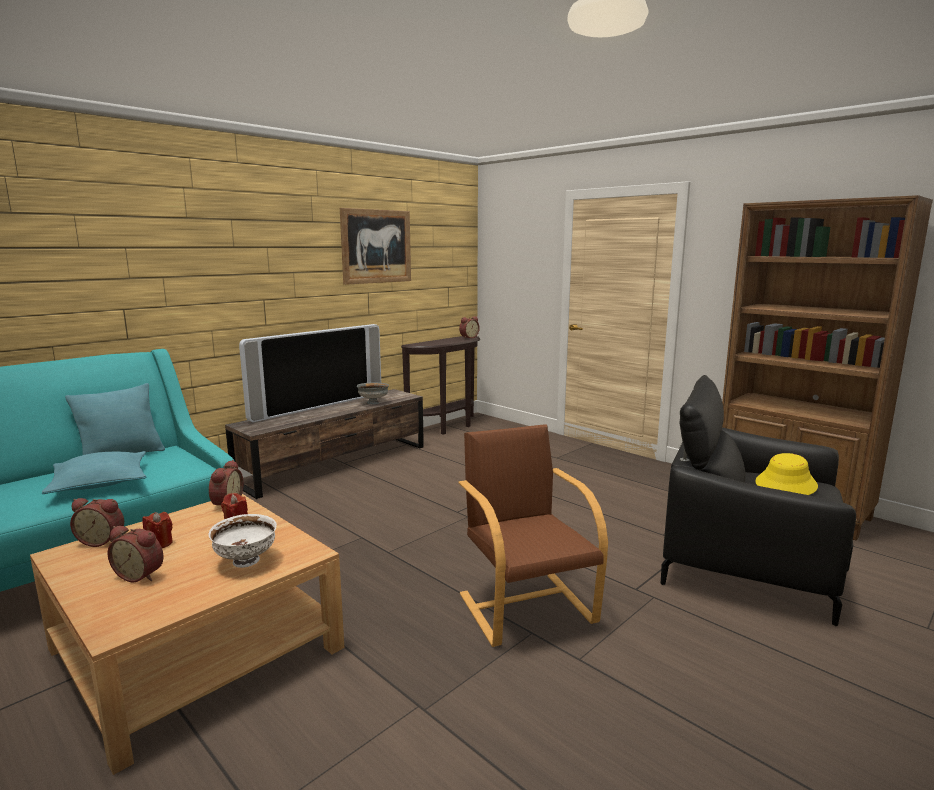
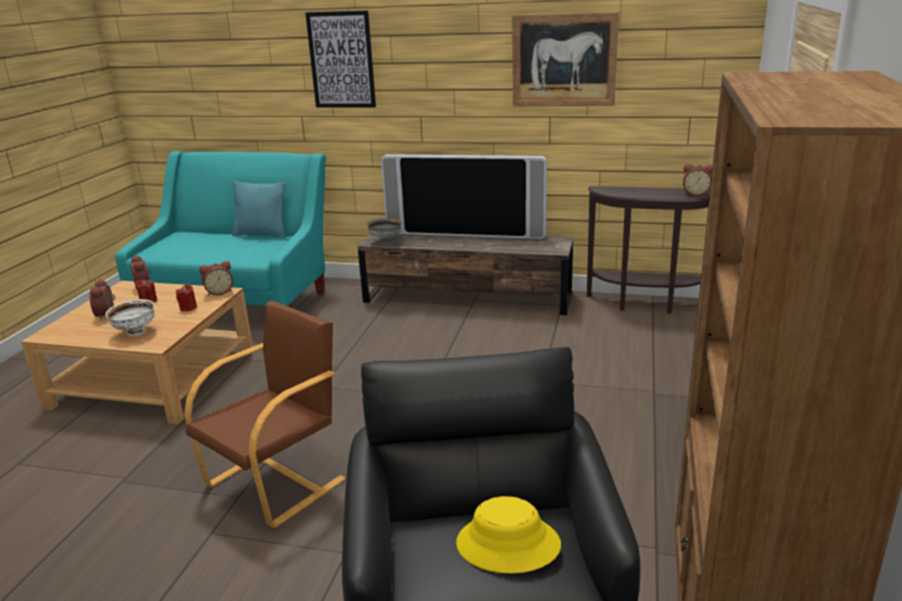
camera: 60 degrees right, 10 degrees up
turquoise pillow [42,451,146,494] -> none
grey bowl [357,382,389,404] -> grey bowl moved to [366,218,402,244]
none -> picture [305,10,376,107]

